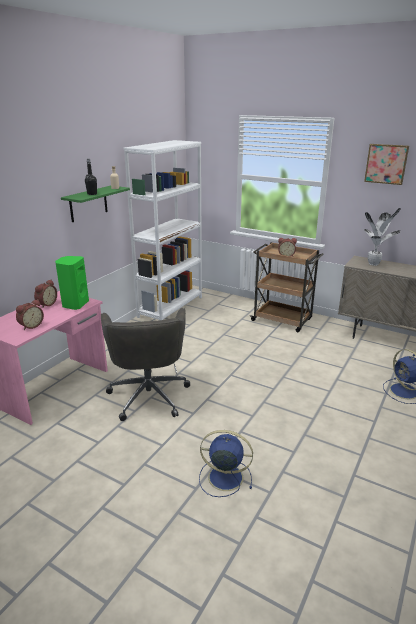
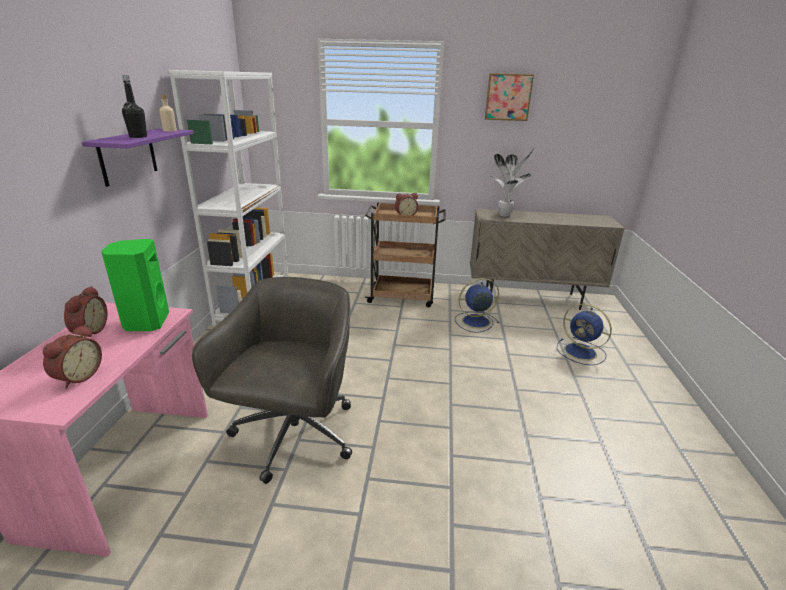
camera: 25 degrees left, 0 degrees up
green shelf [61,186,130,222] -> purple shelf [82,129,194,187]
grey office chair [101,308,190,421] -> grey office chair turned 135 degrees counterclockwise [192,277,352,484]
blue fan [199,430,253,497] -> blue fan moved to [455,278,499,333]

